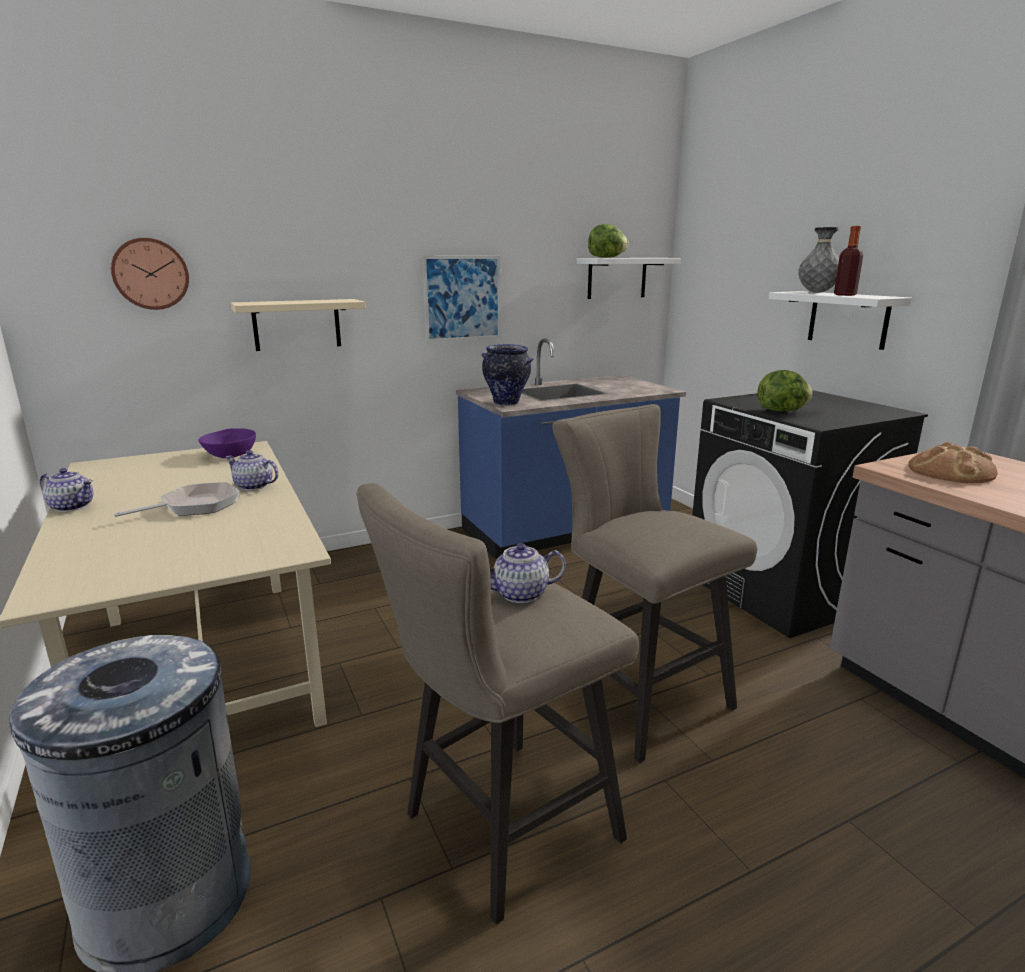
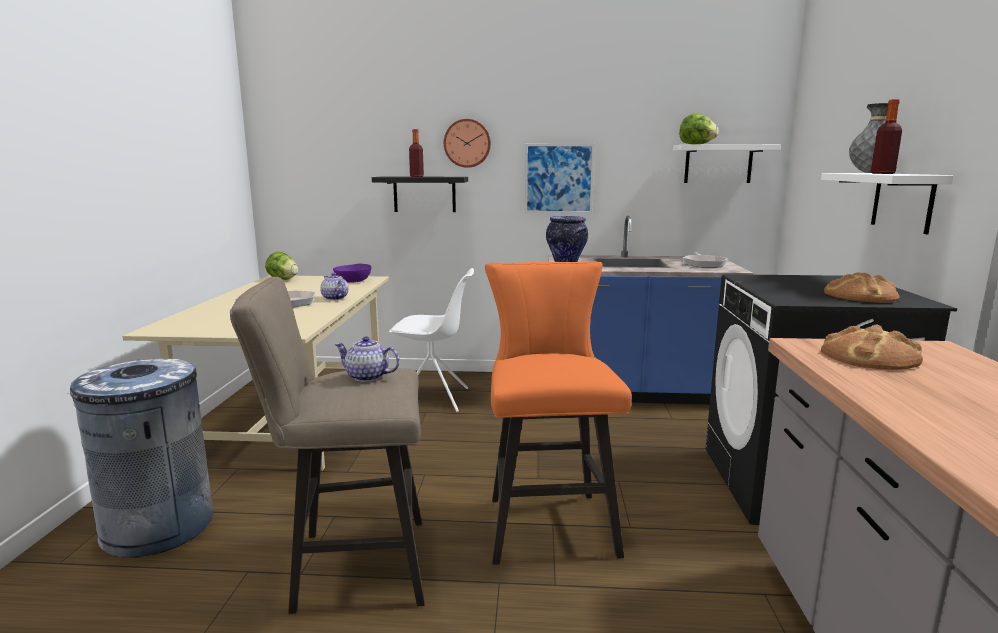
camera: 30 degrees right, 5 degrees down
teapot [40,468,94,512] -> none
wall clock [111,238,189,310] -> wall clock moved to [444,119,491,168]
beige shelf [230,299,366,351] -> black shelf [372,177,468,212]
beige stool [552,404,757,763] -> orange stool [485,262,632,565]
lettuce [757,370,813,411] -> lettuce moved to [265,252,298,280]
none -> white chair [389,268,474,412]
none -> bottle [409,129,424,177]
none -> frying pan [683,252,728,268]
none -> bread [824,272,900,303]

